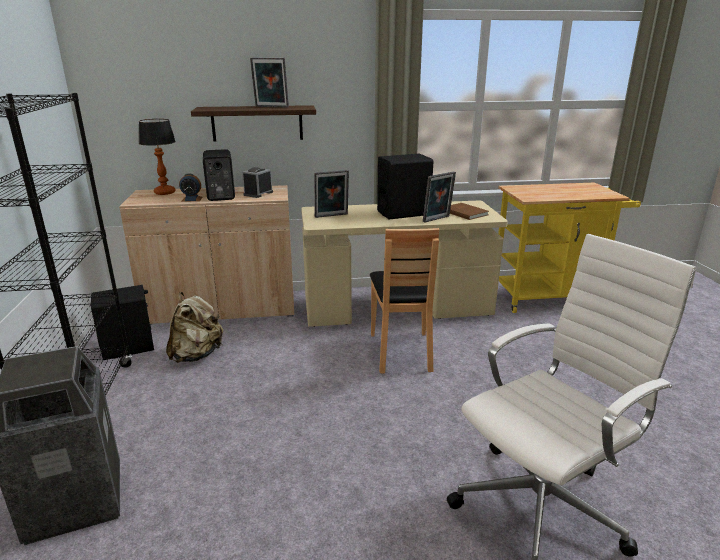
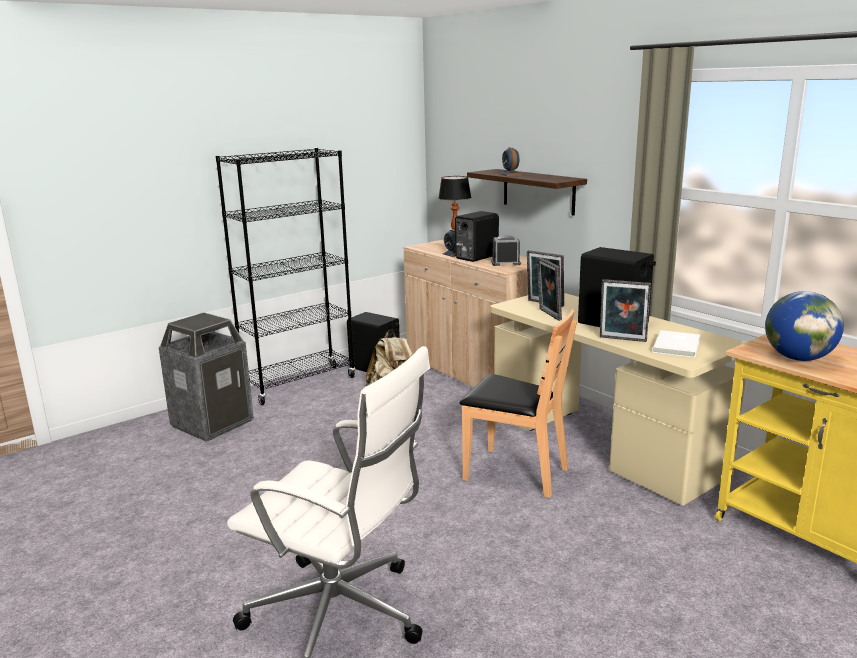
camera: 60 degrees right, 5 degrees down
picture frame [250,58,289,107] -> picture frame moved to [536,257,562,321]
brown chair [370,228,439,373] -> brown chair turned 120 degrees counterclockwise [460,309,577,498]
brown book [450,203,489,220] -> white book [652,330,700,358]
none -> alarm clock [501,147,521,176]
none -> globe [765,291,844,361]

